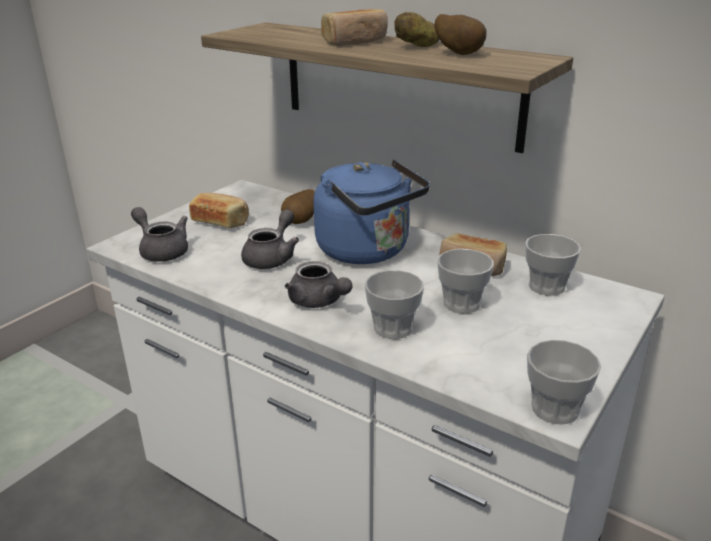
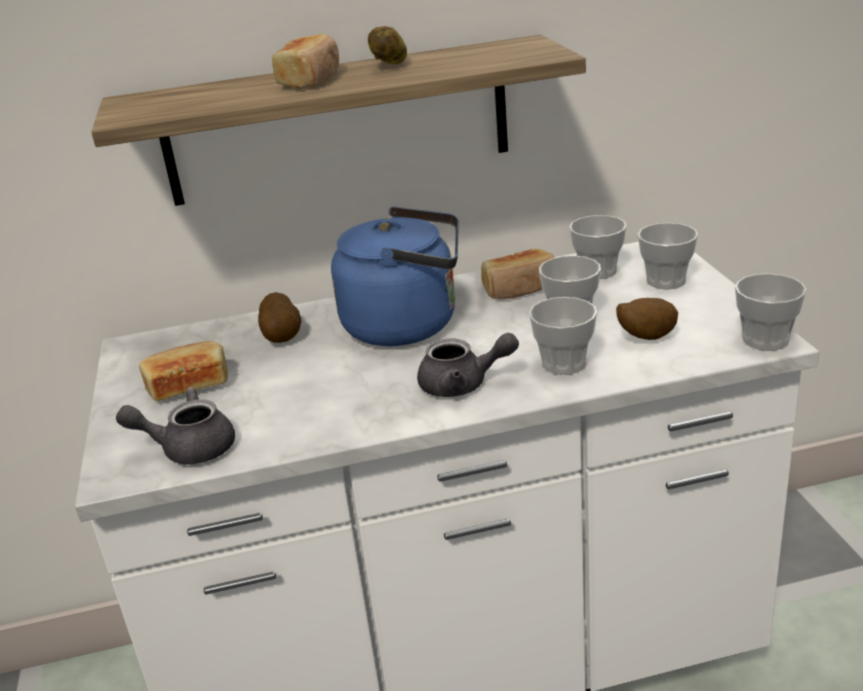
camera: 45 degrees left, 0 degrees up
grey teapot [241,209,299,269] -> none
potato [435,14,487,55] -> potato moved to [616,298,678,340]
none -> cup [638,223,698,289]

